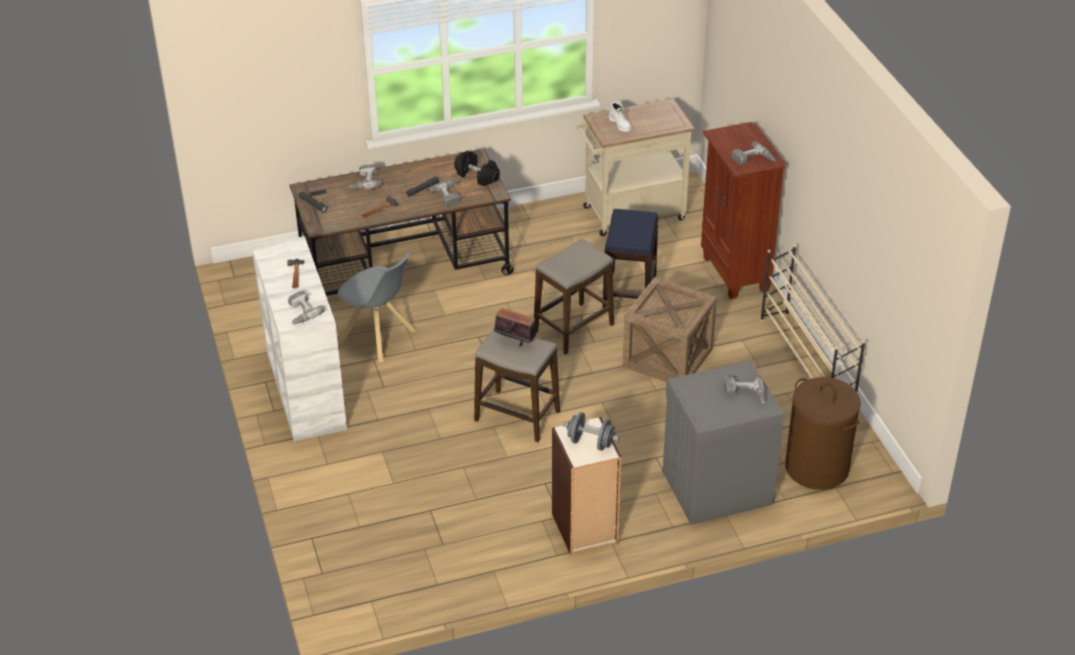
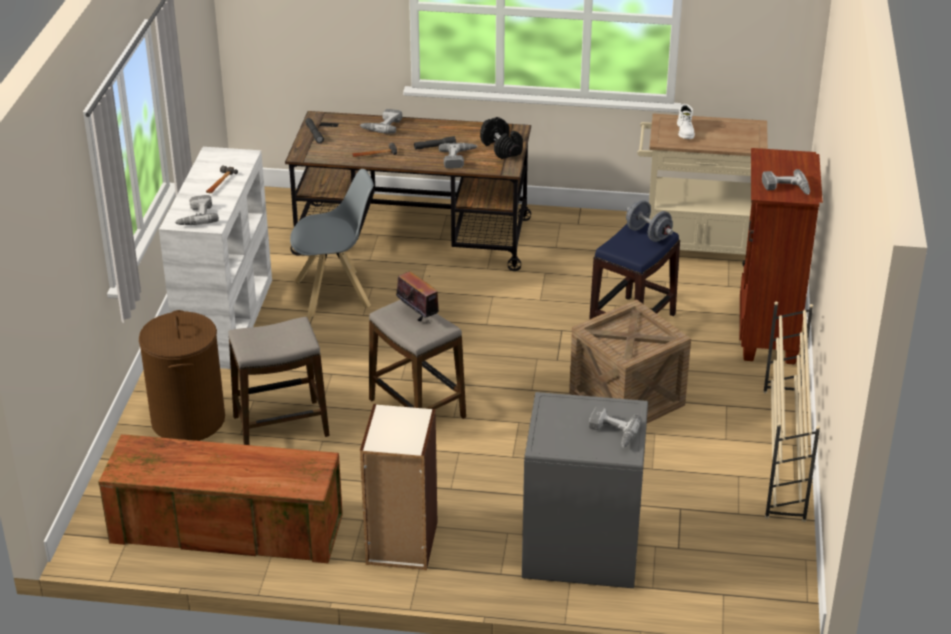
camera: 25 degrees right, 5 degrees down
grey chair [338,251,417,363] -> grey chair turned 75 degrees counterclockwise [290,169,374,318]
stool [534,239,614,355] -> stool moved to [228,317,330,445]
grey dumbbell [563,412,620,451] -> grey dumbbell moved to [626,200,673,242]
brown laundry basket [785,377,861,490] -> brown laundry basket moved to [139,310,225,441]
none -> brown bench [99,434,343,563]

